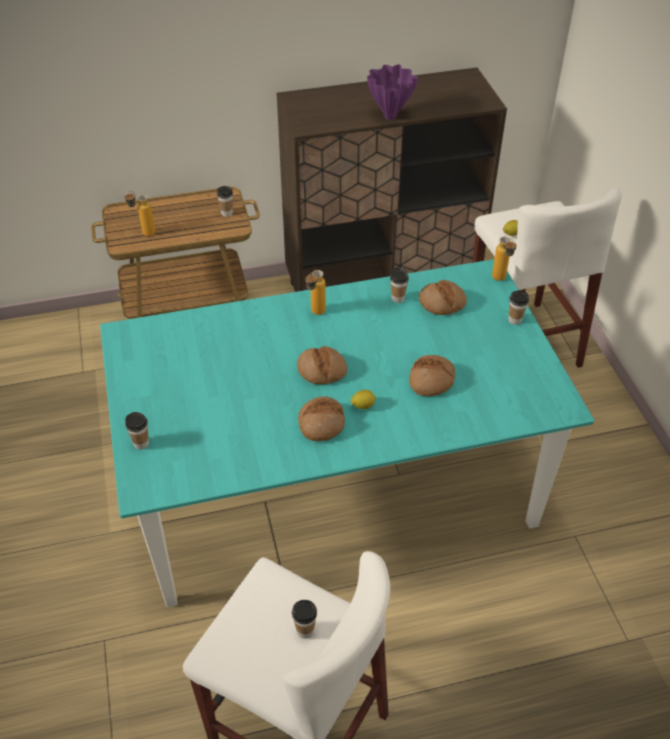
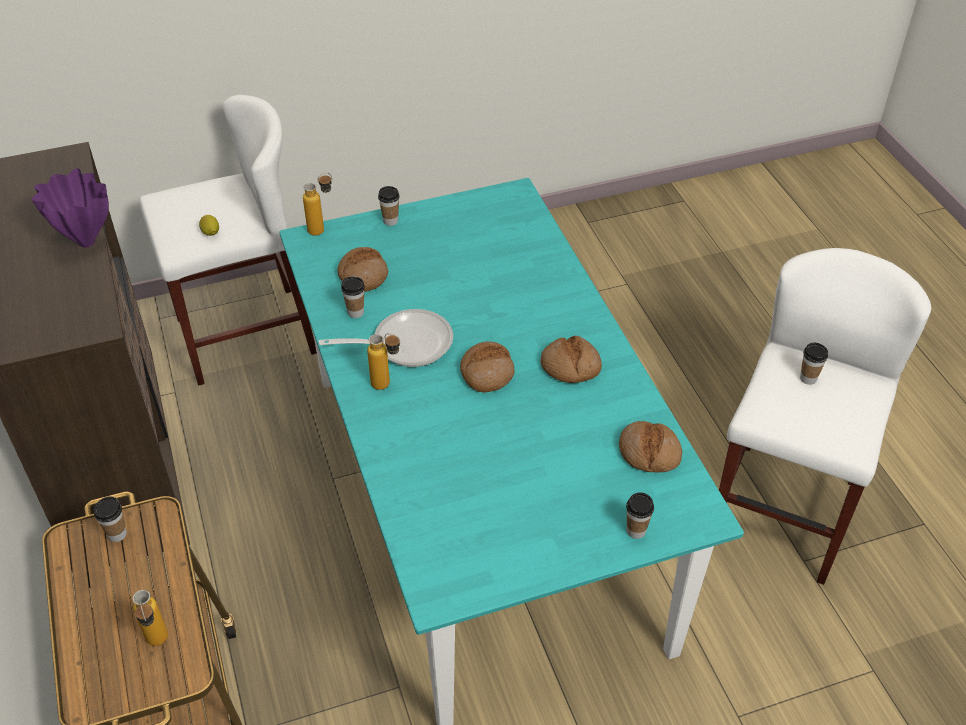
camera: 95 degrees left, 0 degrees up
lemon [350,390,376,409] -> none
bread [409,355,455,396] -> bread moved to [619,421,682,473]
none -> frying pan [319,309,453,367]

